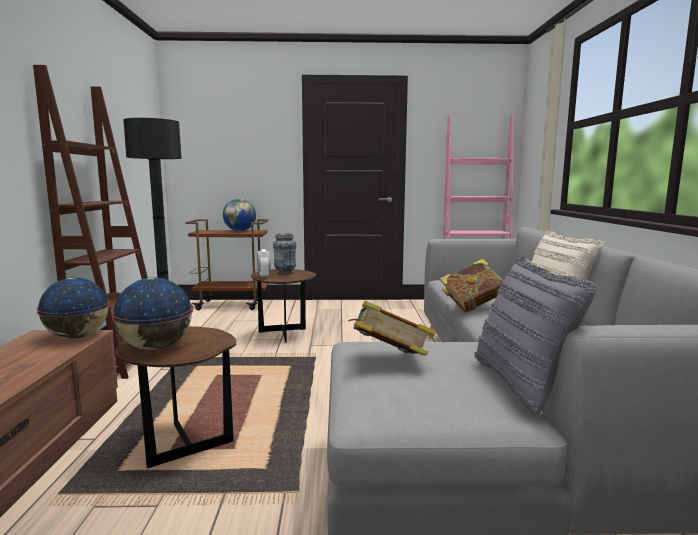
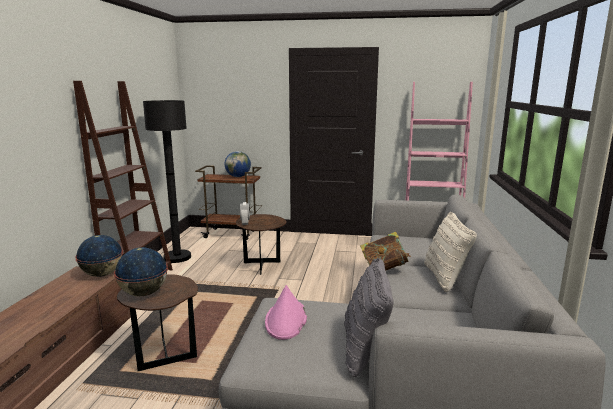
camera: 10 degrees right, 5 degrees up
vase [273,233,296,274] -> none
book [348,301,436,355] -> pink hat [265,285,307,340]

